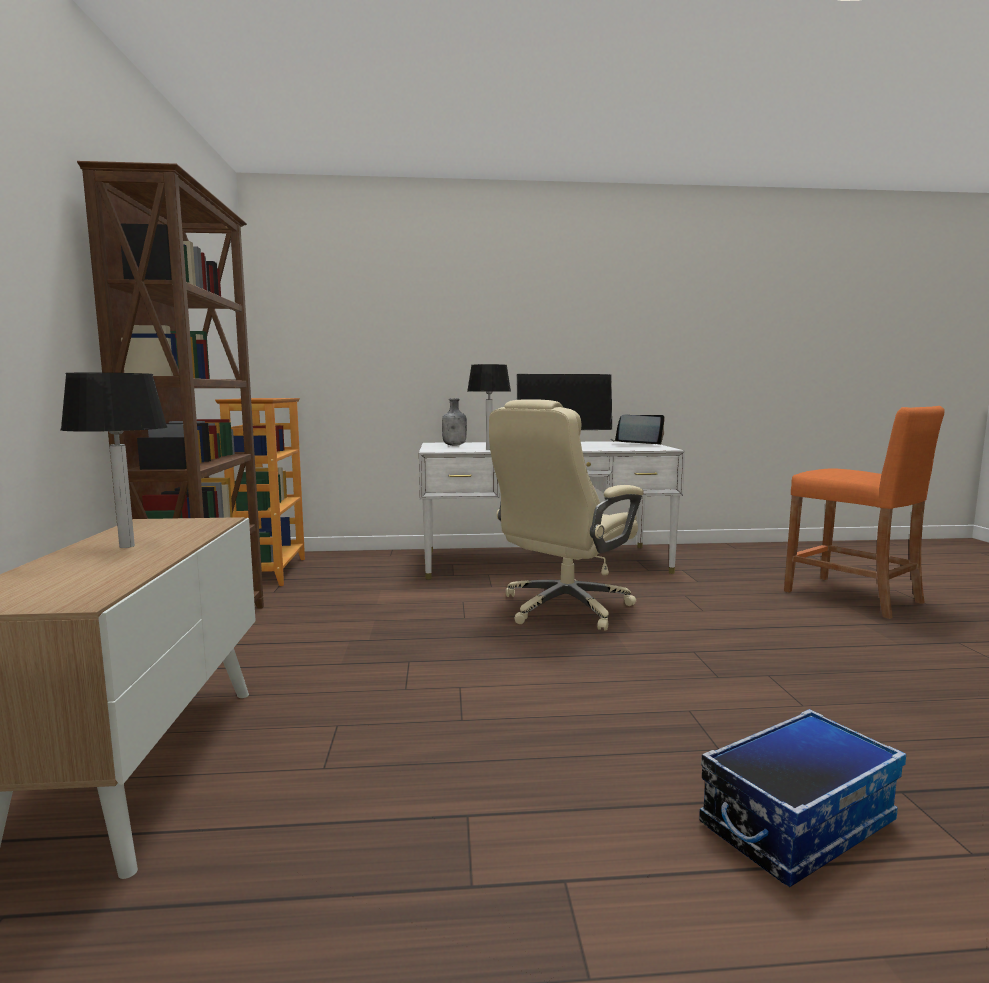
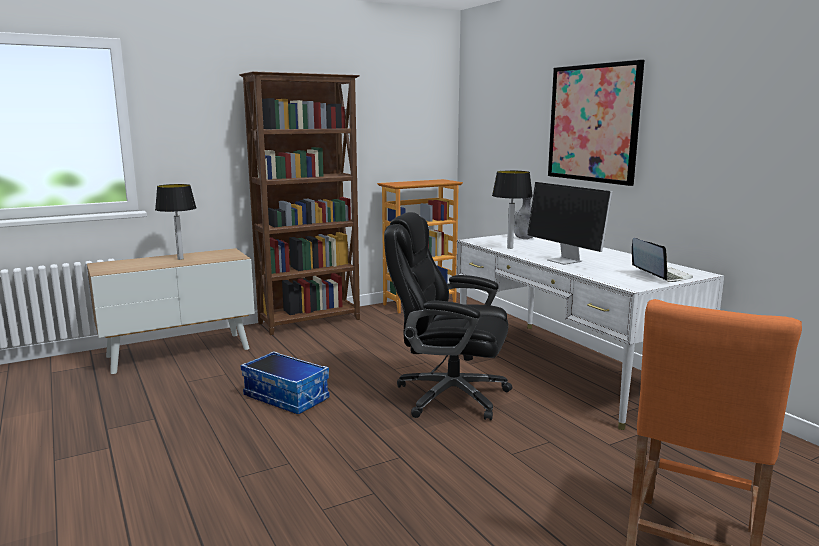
camera: 65 degrees right, 5 degrees up
beige office chair [489,399,644,631] -> black office chair [384,212,512,421]
storage box [699,709,906,887] -> storage box moved to [240,351,329,414]
none -> picture [548,60,644,186]

